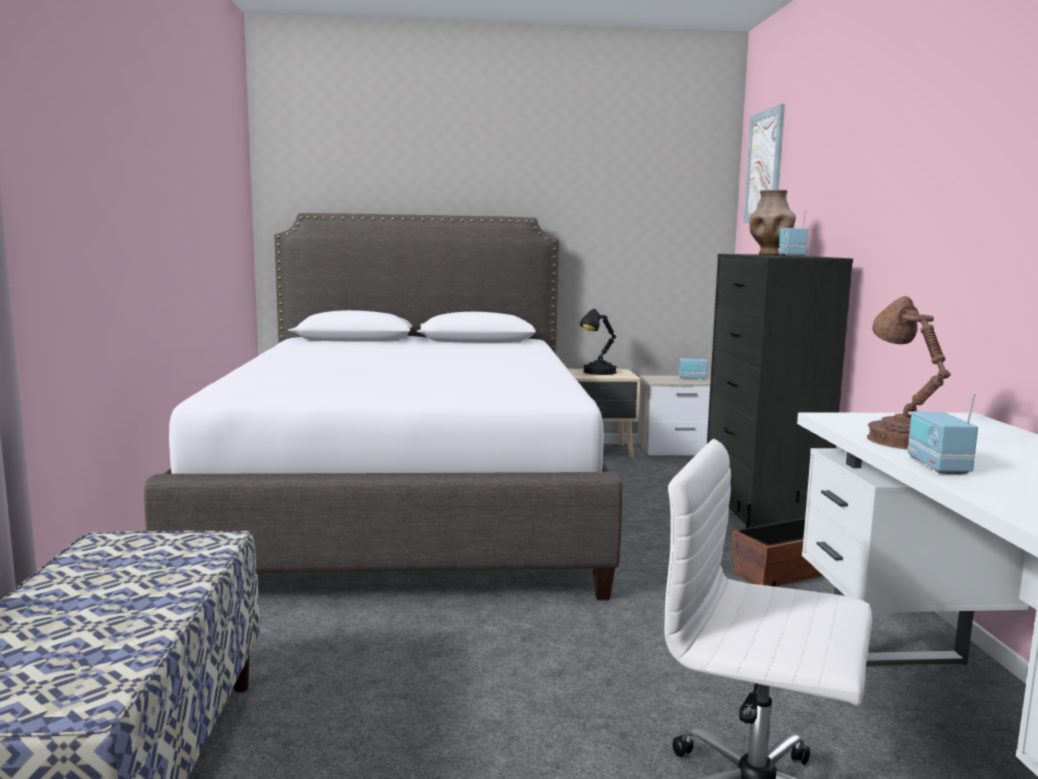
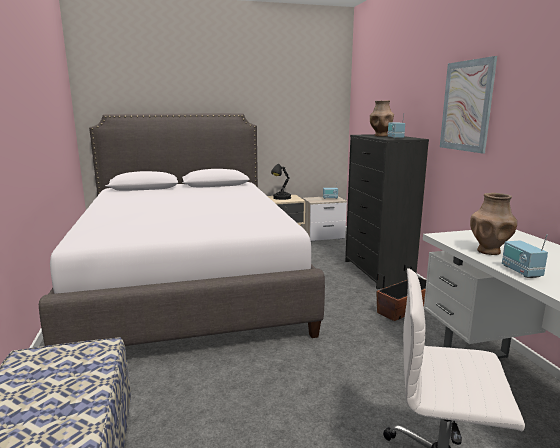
camera: 10 degrees left, 5 degrees up
picture [744,104,785,222] -> picture moved to [440,56,497,153]
brown table lamp [867,296,951,449] -> brown vase [470,193,517,255]

